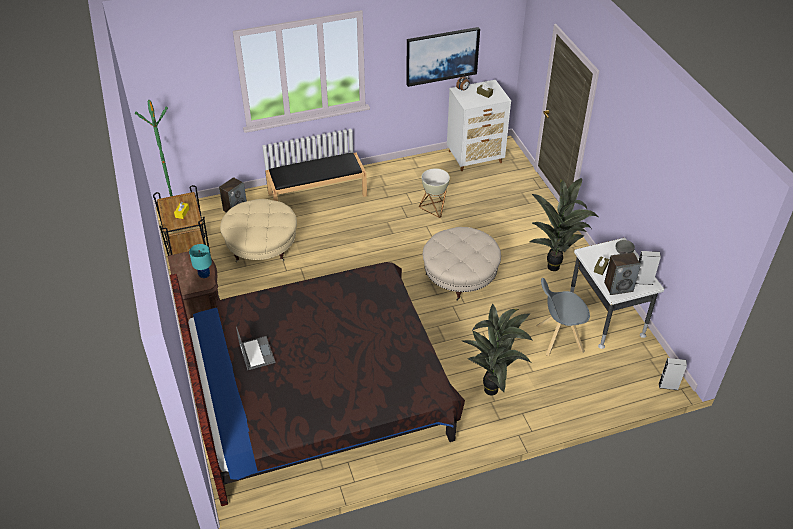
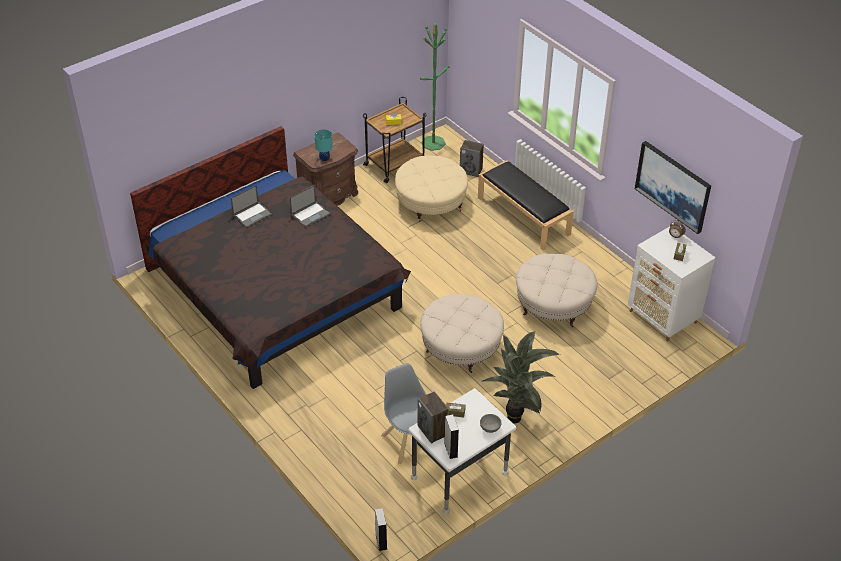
camera: 70 degrees right, 0 degrees up
planter [419,168,450,218] -> beige ottoman [516,254,598,327]
potted plant [463,303,532,395] -> none
none -> laptop [290,185,330,227]

